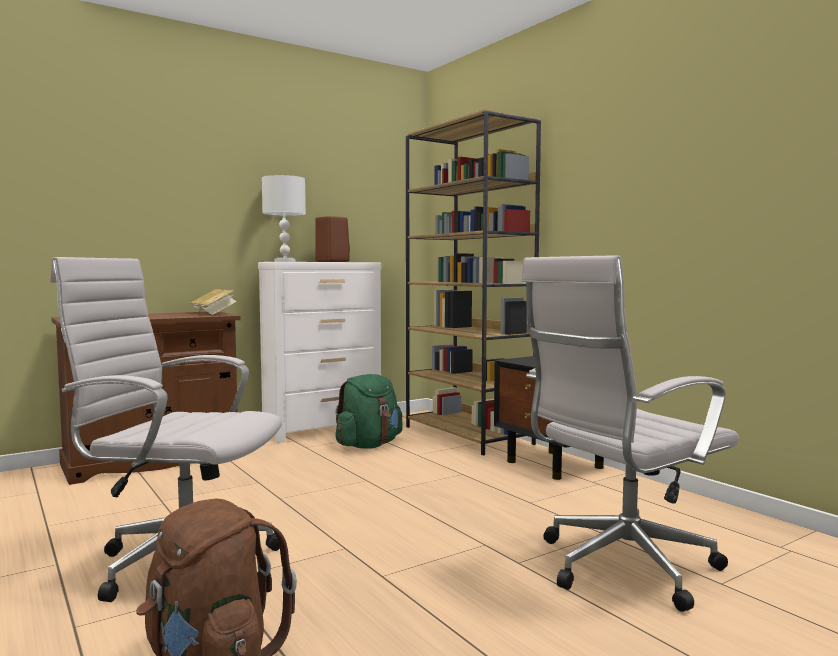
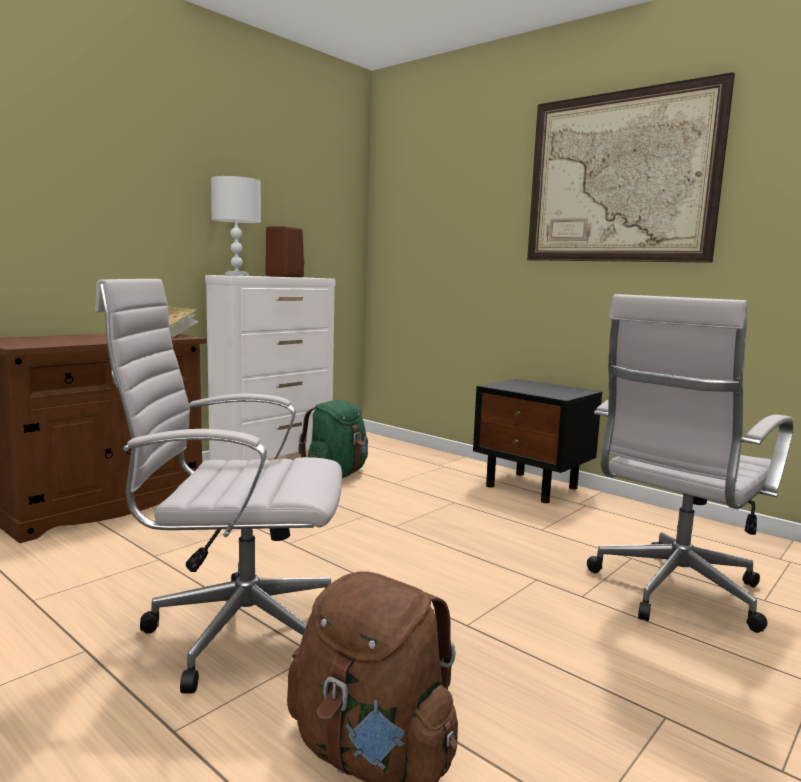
camera: 15 degrees left, 5 degrees up
brown bookcase [406,110,541,456] -> none
none -> picture [527,72,735,263]

